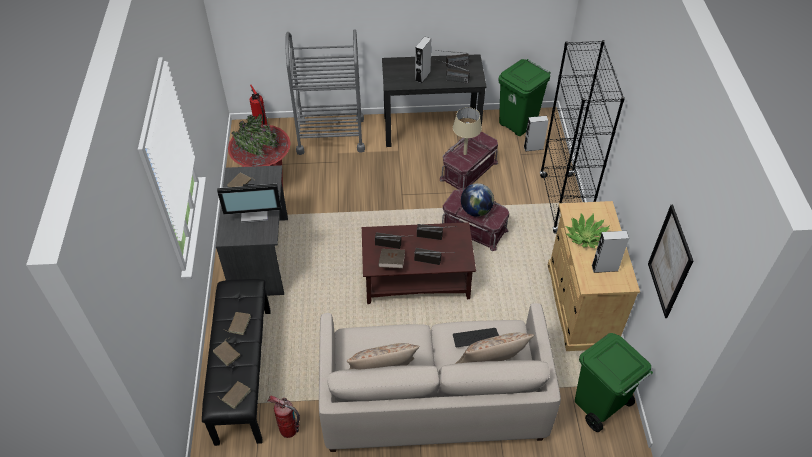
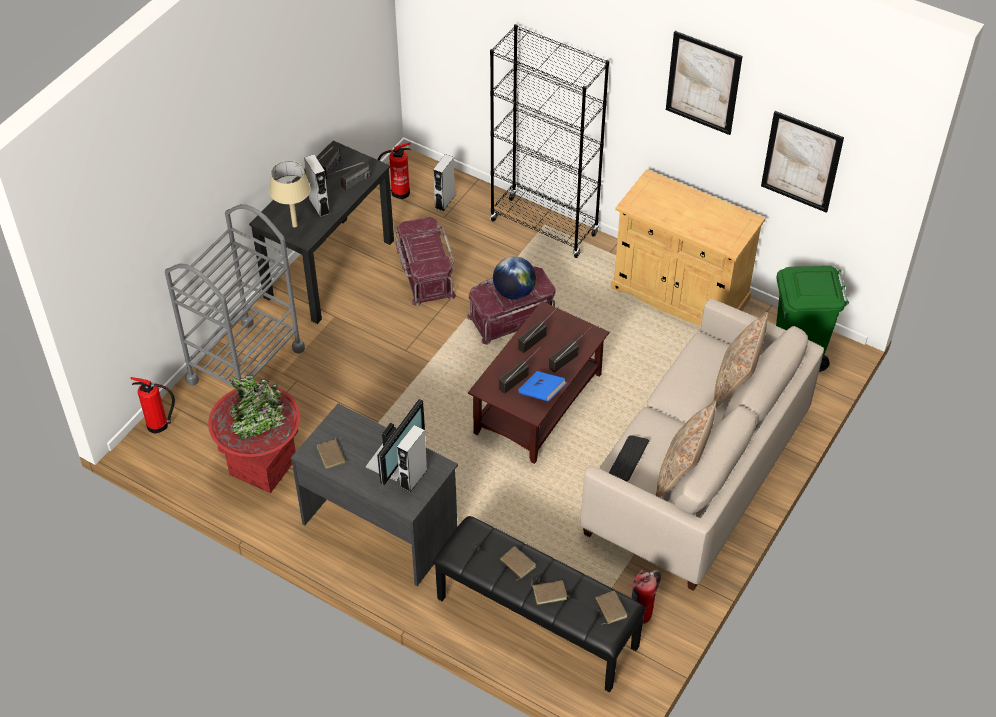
camera: 55 degrees left, 0 degrees up
brown book [378,249,405,268] -> blue book [518,371,566,401]
beige table lamp [453,107,482,155] -> beige table lamp moved to [269,161,311,227]
keyboard [453,328,499,348] -> keyboard moved to [609,435,649,482]
green trash can [499,59,551,136] -> fire extinguisher [377,143,411,199]
potted plant [565,213,609,248] -> none
grey speaker [592,231,629,273] -> grey speaker moved to [397,425,427,492]
none -> picture [666,31,742,135]

